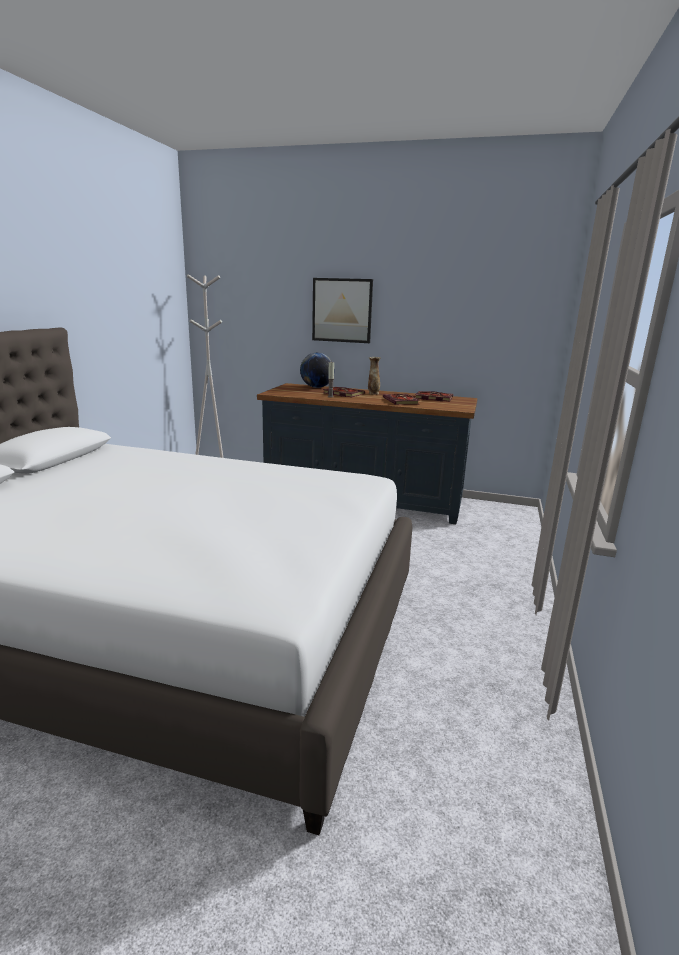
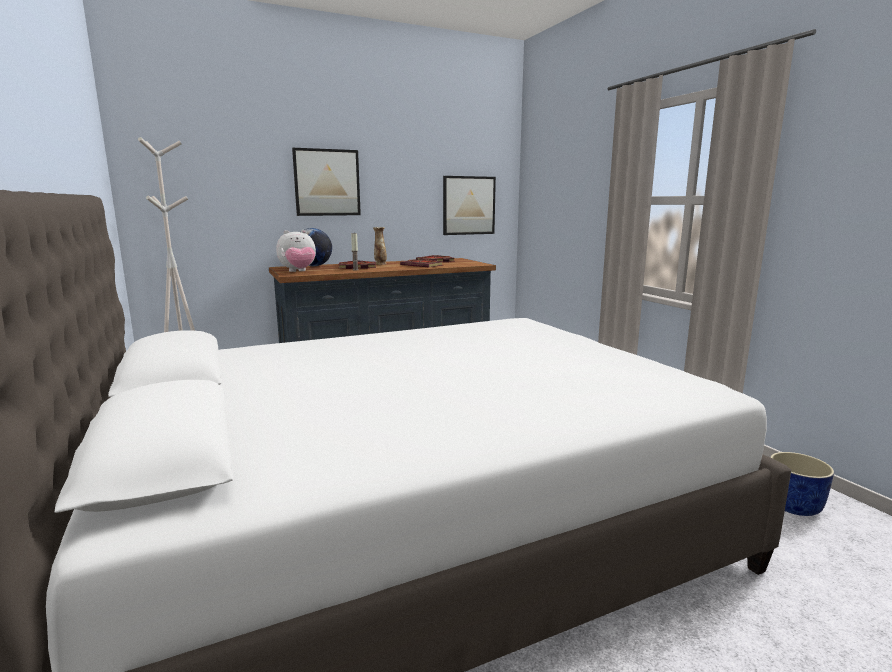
camera: 40 degrees left, 5 degrees down
none -> plush toy [276,230,316,272]
none -> picture [443,176,496,235]
none -> blue planter [770,452,834,516]

